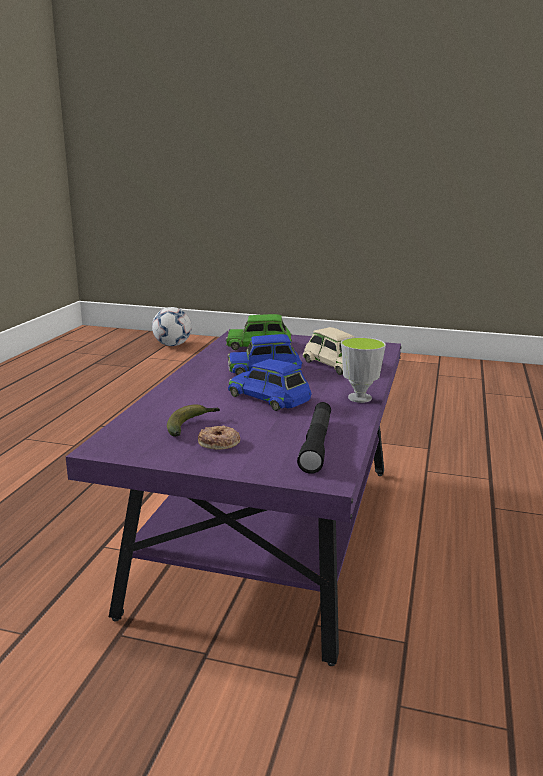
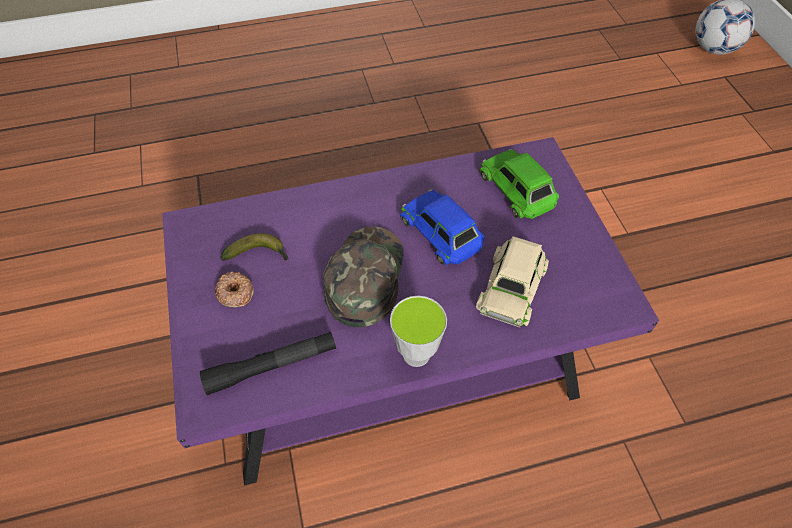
camera: 60 degrees right, 35 degrees up
blue toy car [228,359,311,411] -> green cap [323,226,404,328]

